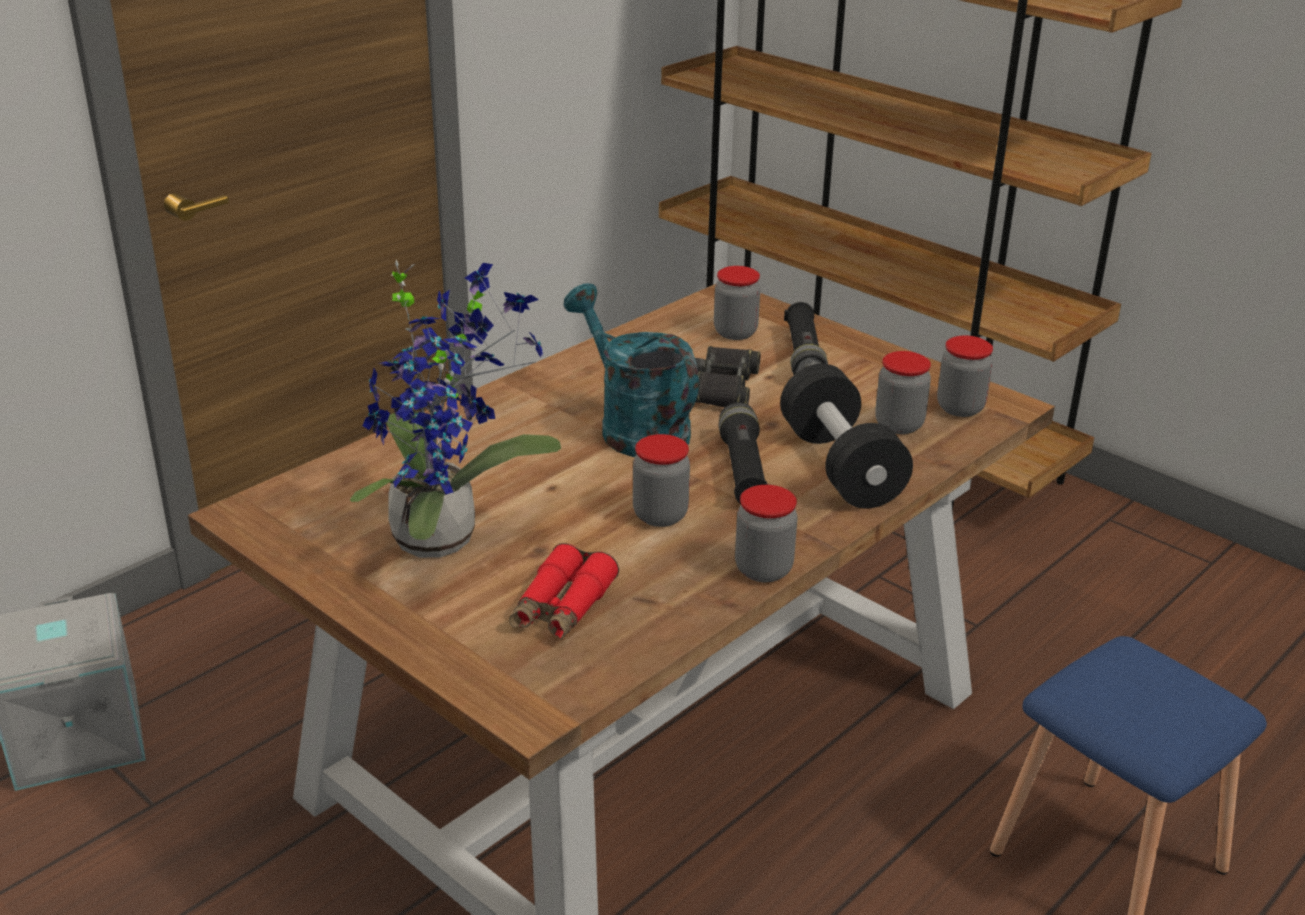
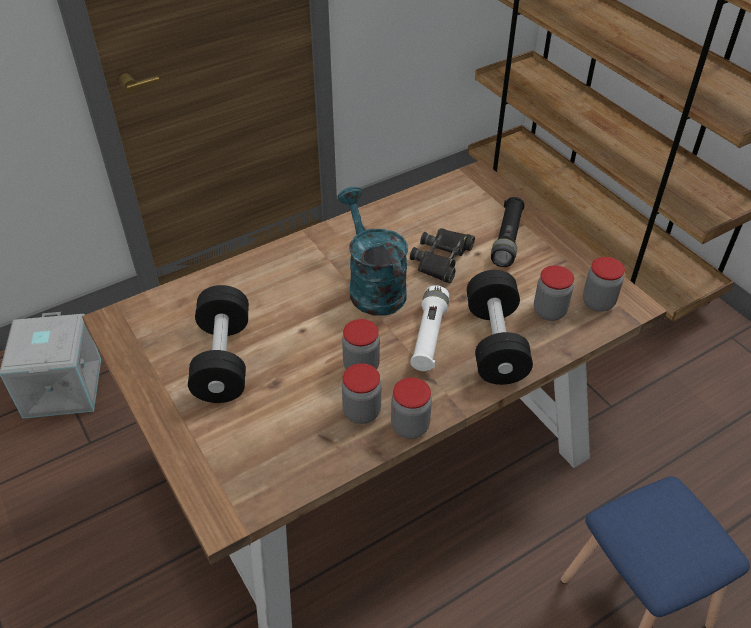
camera: 15 degrees right, 15 degrees up
potted plant [350,259,561,558] -> black dumbbell [188,285,249,403]
red binoculars [509,543,619,640] -> none
jar [714,266,761,340] -> jar moved to [342,363,381,424]
black flashlight [719,402,771,504] -> white flashlight [410,285,449,371]

